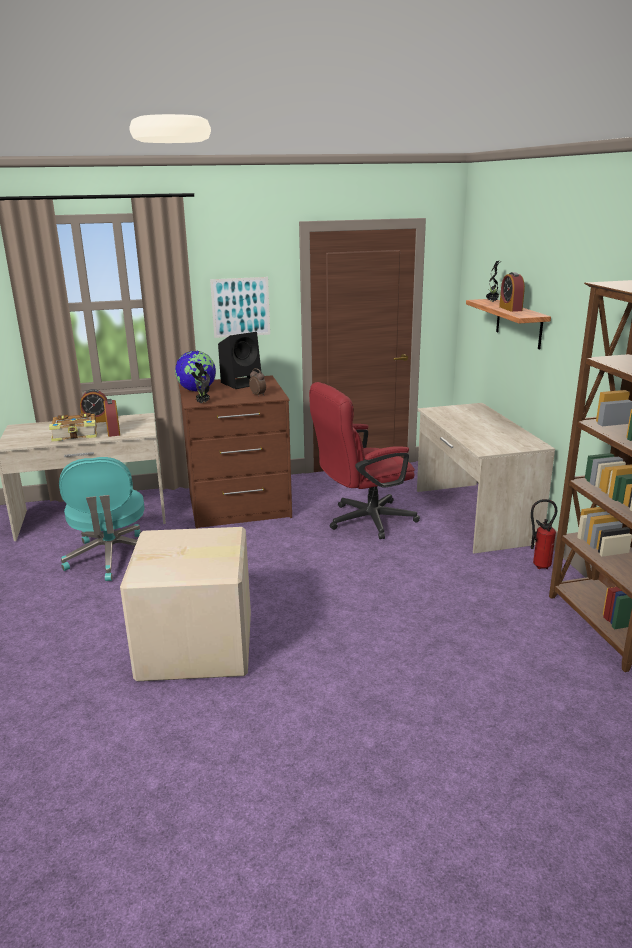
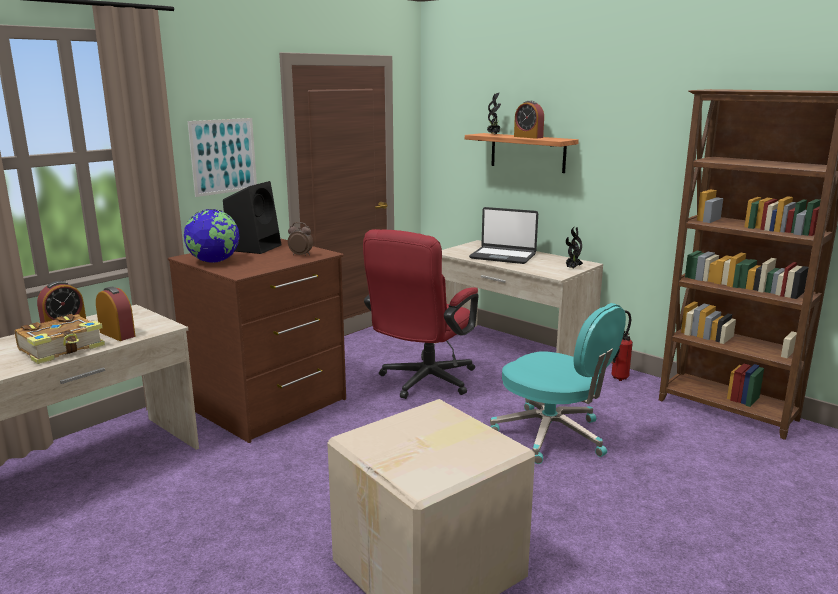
camera: 35 degrees left, 5 degrees down
turquoise office chair [59,457,145,581] -> turquoise office chair moved to [490,303,626,464]
potted plant [191,363,210,403] -> potted plant moved to [566,227,583,269]
none -> laptop [469,207,538,264]

